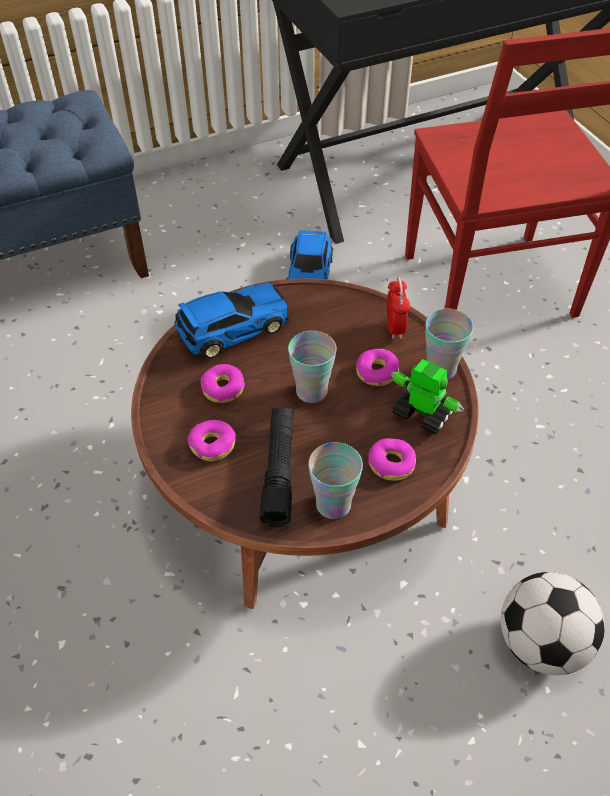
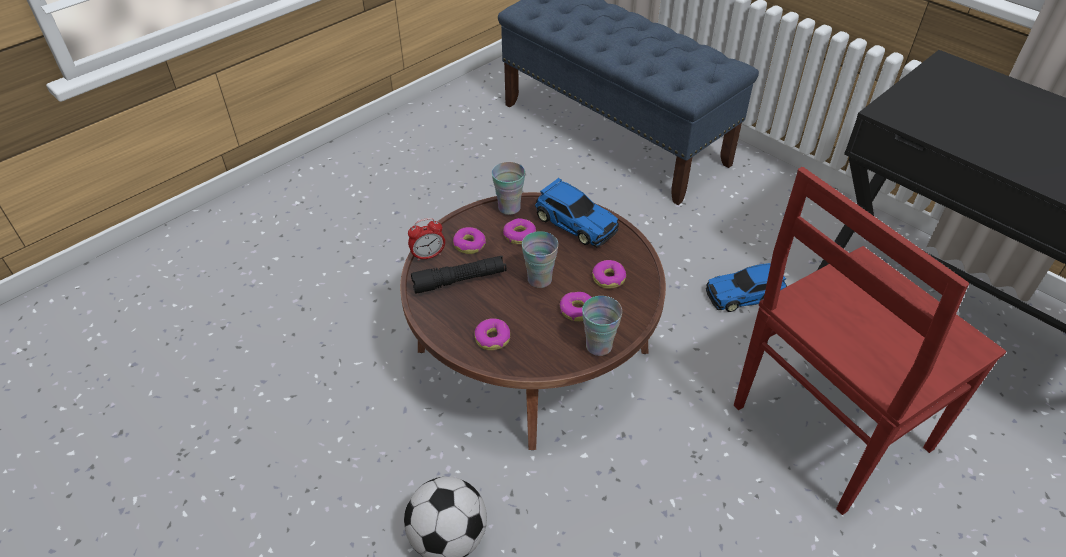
camera: 70 degrees right, 5 degrees down
cup [308,442,363,519] -> cup moved to [492,162,525,215]
alarm clock [387,277,410,339] -> alarm clock moved to [408,218,445,261]
toy robot [390,359,464,435] -> none
none -> donut [592,260,626,289]

